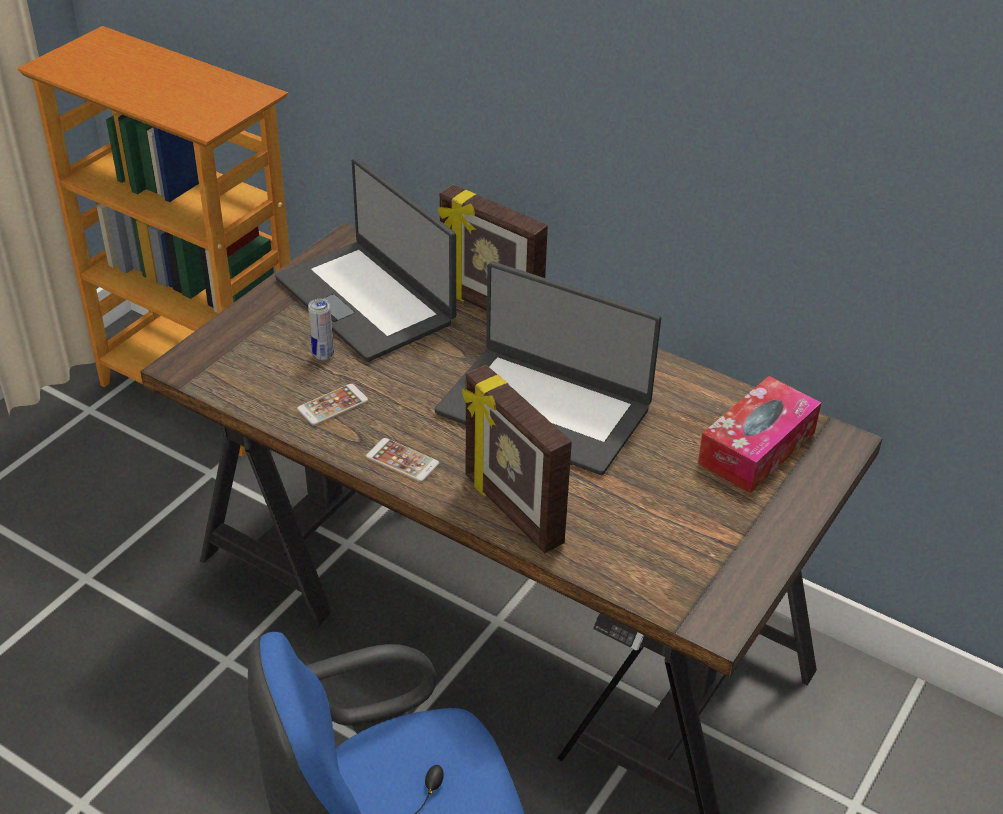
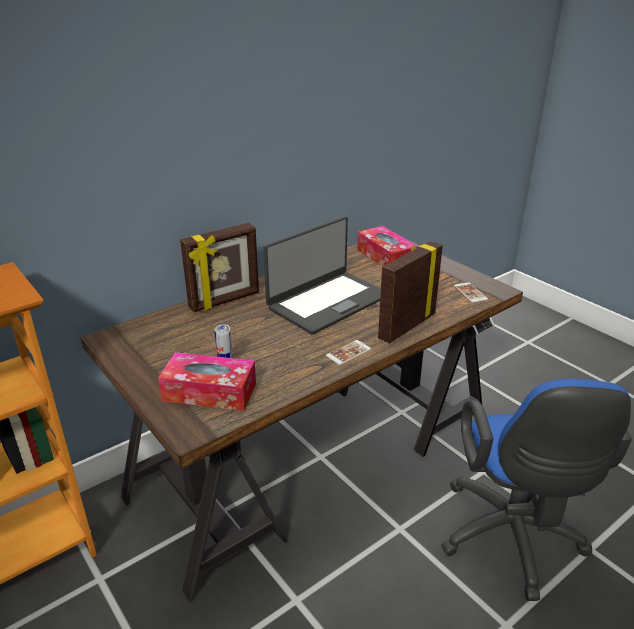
camera: 70 degrees left, 10 degrees down
laptop [275,158,456,362] -> none
phone [297,384,368,426] -> phone moved to [454,282,488,303]
picture frame [462,365,572,553] -> picture frame turned 150 degrees clockwise [378,241,443,343]
none -> tissue box [158,352,256,411]

